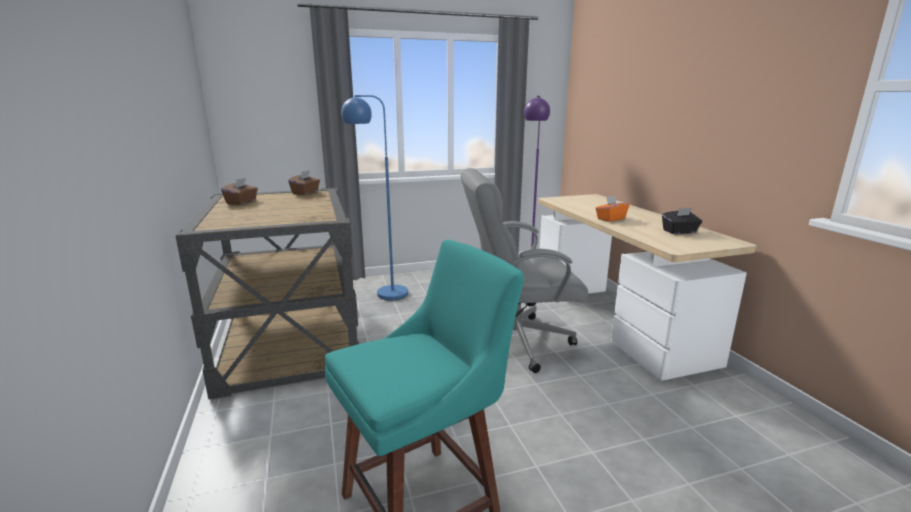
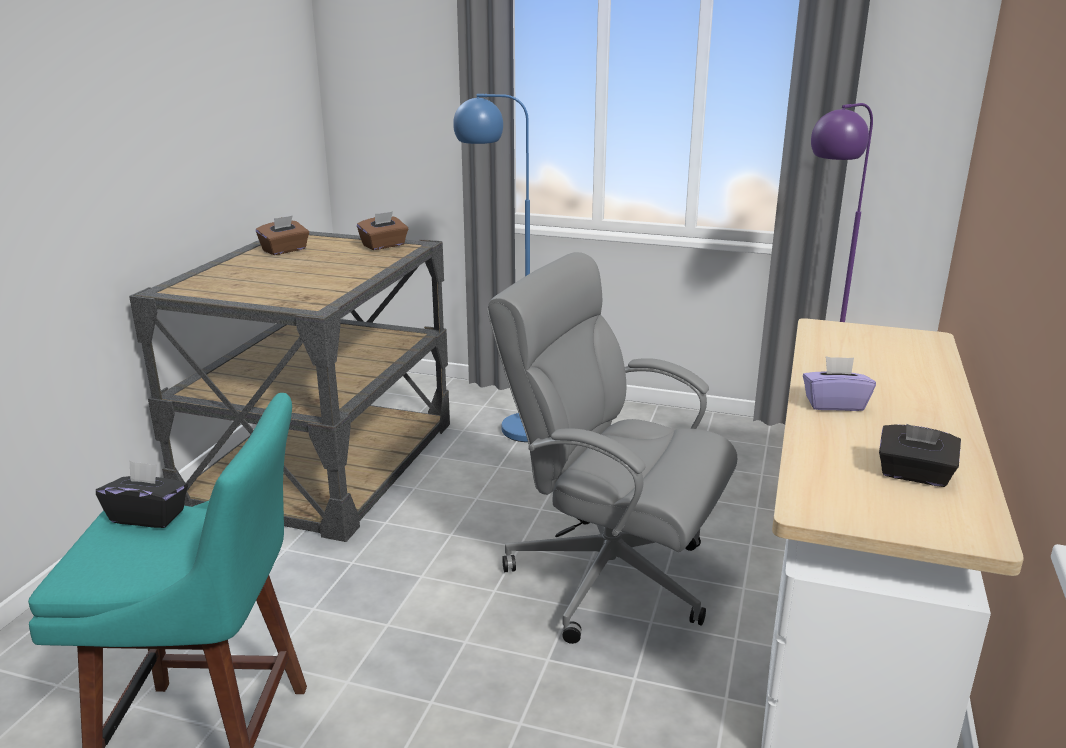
camera: 35 degrees right, 5 degrees up
orange tissue box [595,195,629,222] -> purple tissue box [803,356,876,411]
none -> black tissue box [96,461,188,528]

